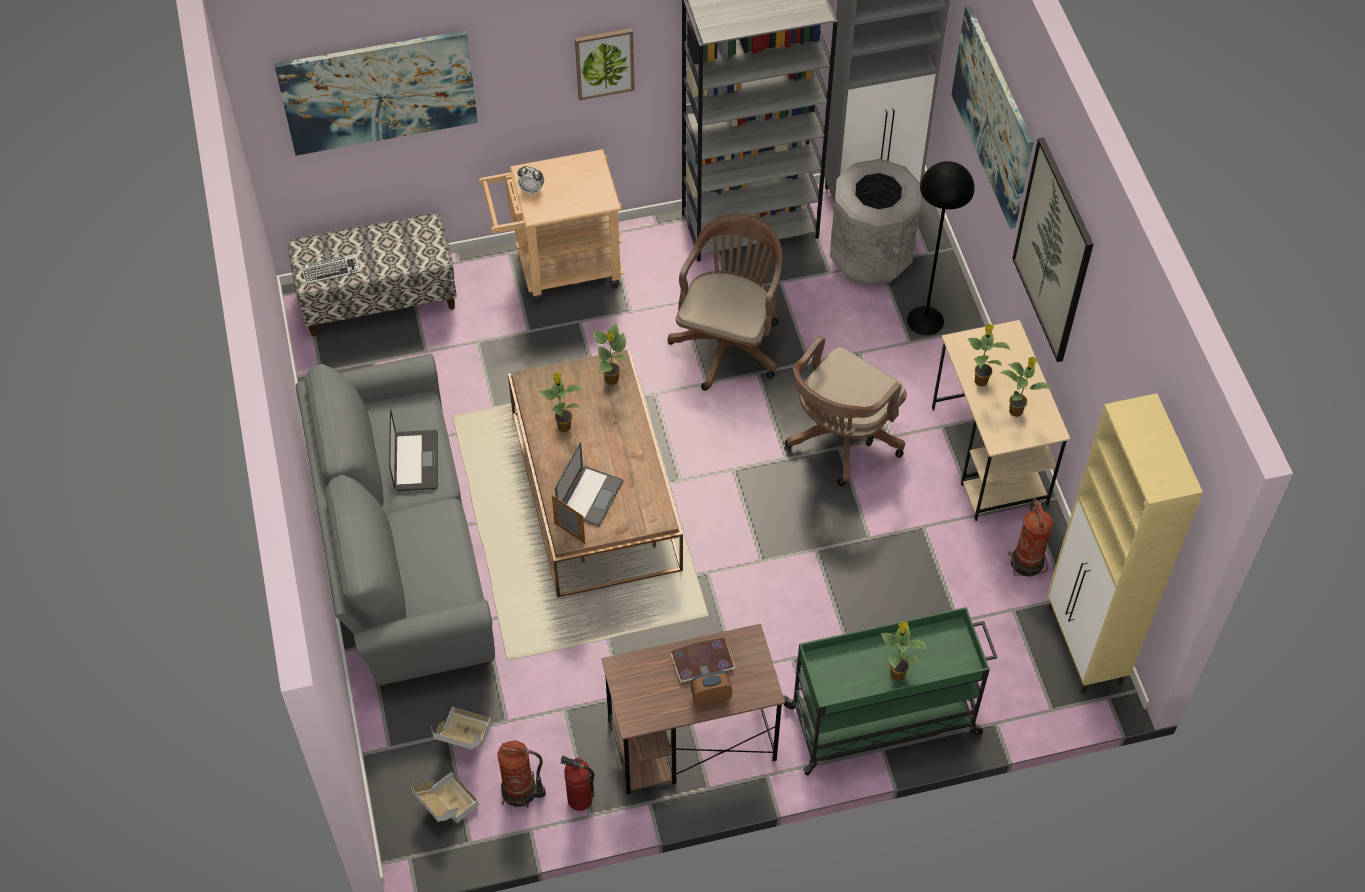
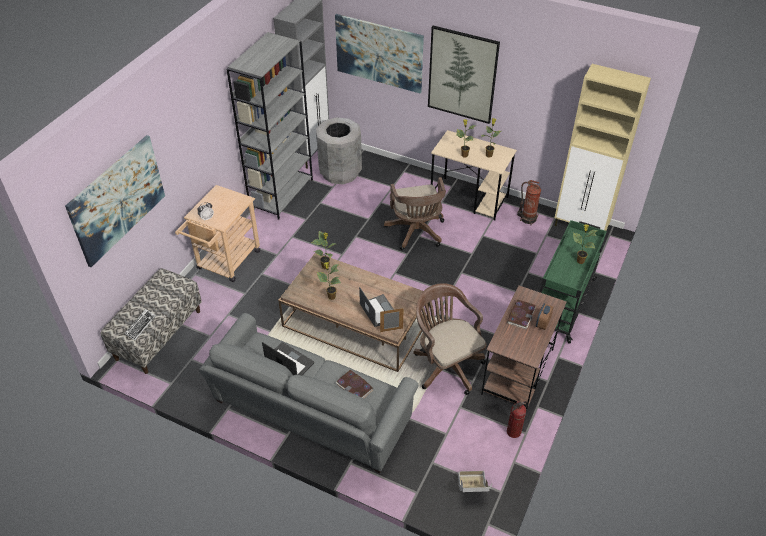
camera: 50 degrees left, 10 degrees down
cardboard box [431,707,492,750] -> none
fire extinguisher [497,741,546,808] -> none
picture [575,28,635,100] -> none
brown office chair [667,213,782,391] -> brown office chair moved to [413,283,487,395]
black floor lamp [907,161,975,335] -> none
none -> book [336,370,373,399]

